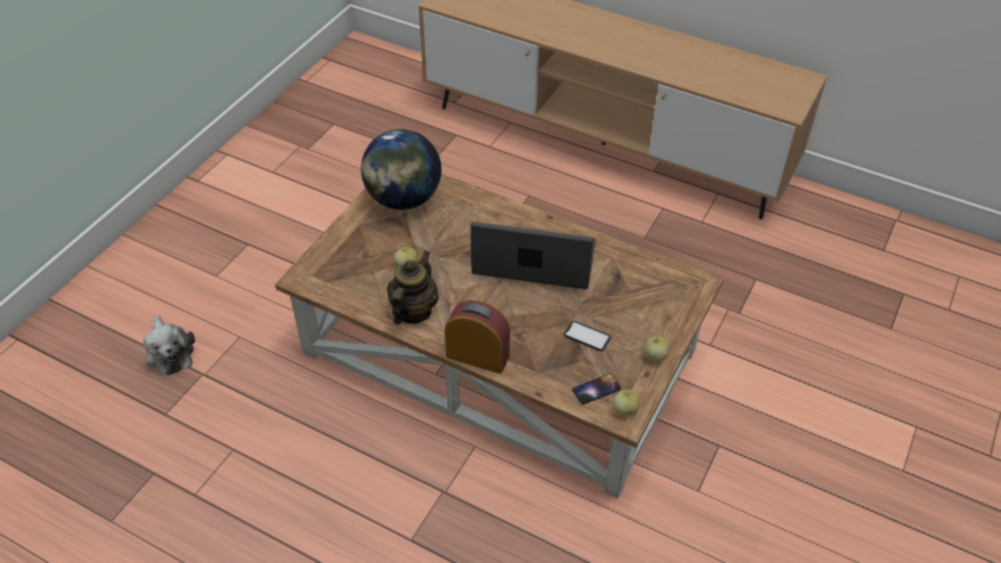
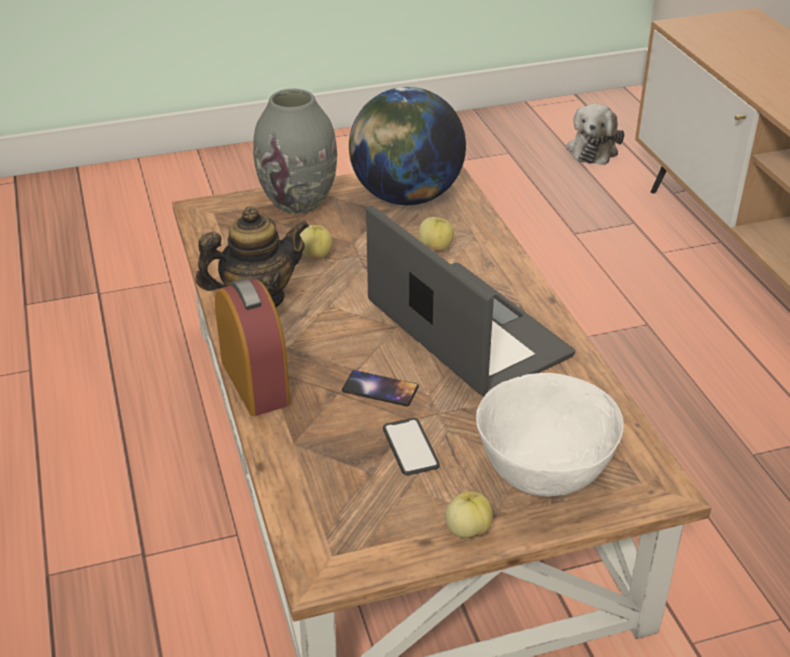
camera: 45 degrees right, 10 degrees down
plush toy [143,315,195,375] -> plush toy moved to [566,104,624,165]
phone [572,373,621,405] -> phone moved to [342,370,419,406]
apple [612,390,640,415] -> apple moved to [418,217,454,251]
none -> grey vase [253,89,337,214]
none -> white bowl [476,373,624,497]

